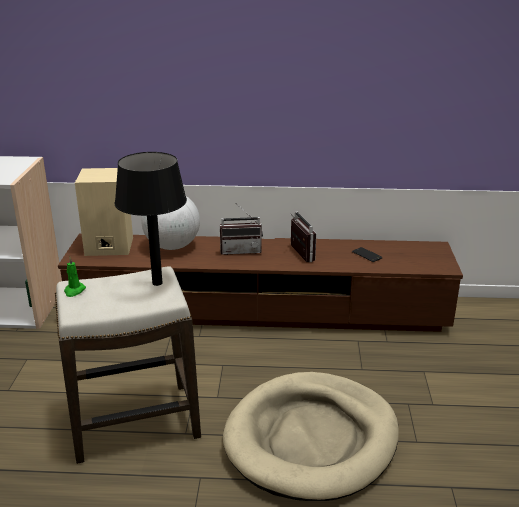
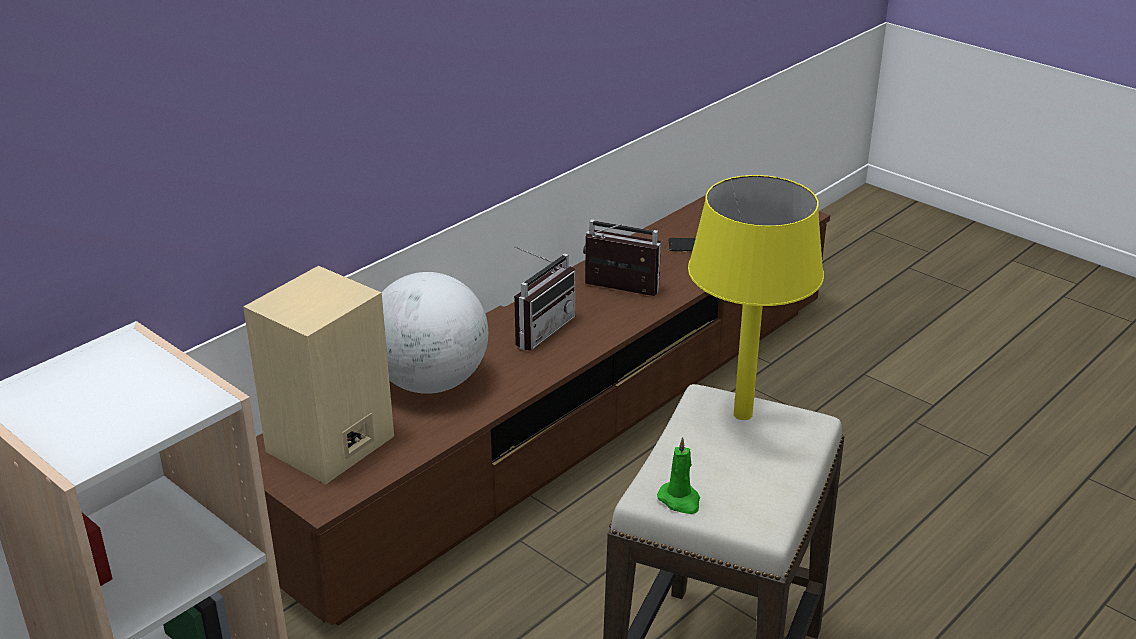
camera: 50 degrees left, 5 degrees up
black table lamp [115,152,187,286] -> yellow table lamp [688,175,824,420]
beige dog bed [223,372,398,501] -> none

